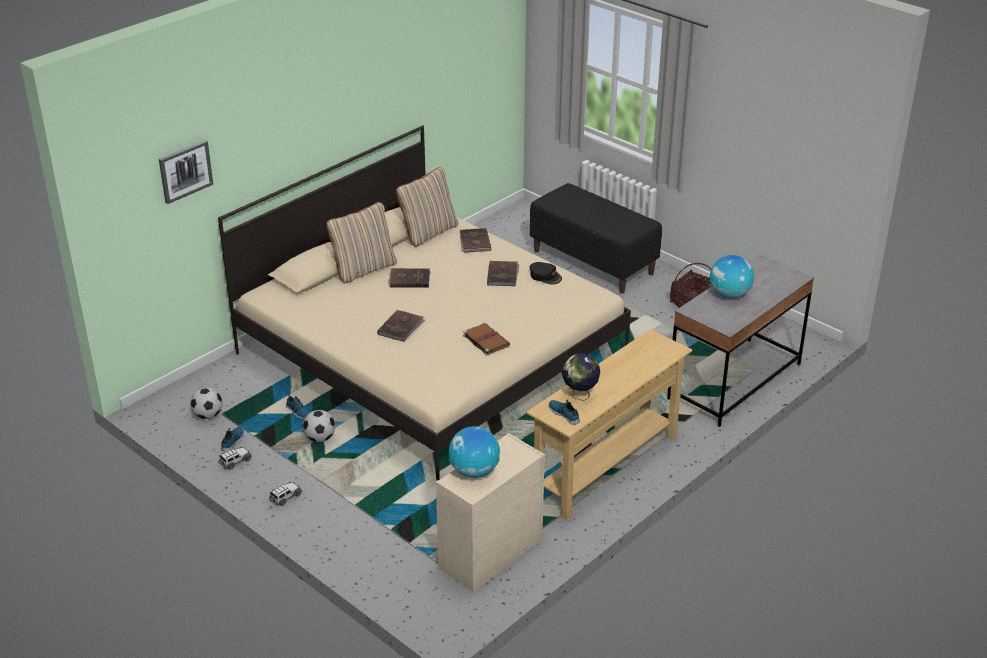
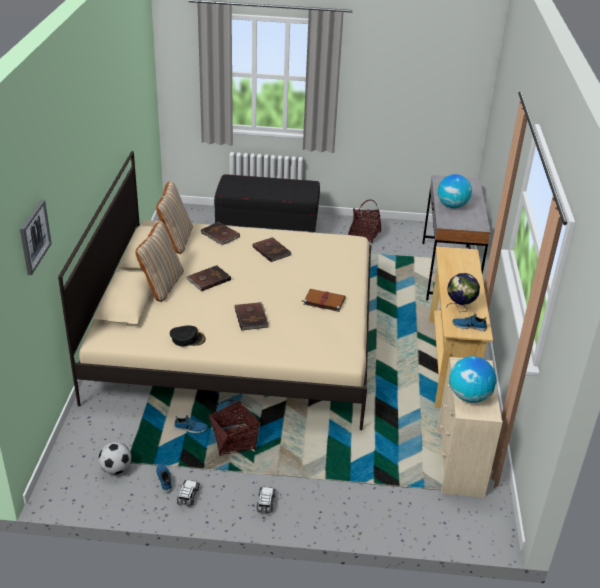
camera: 40 degrees left, 0 degrees up
football [303,410,335,442] -> basket [209,400,259,456]
black cap [529,262,562,285] -> black cap moved to [170,325,206,347]

